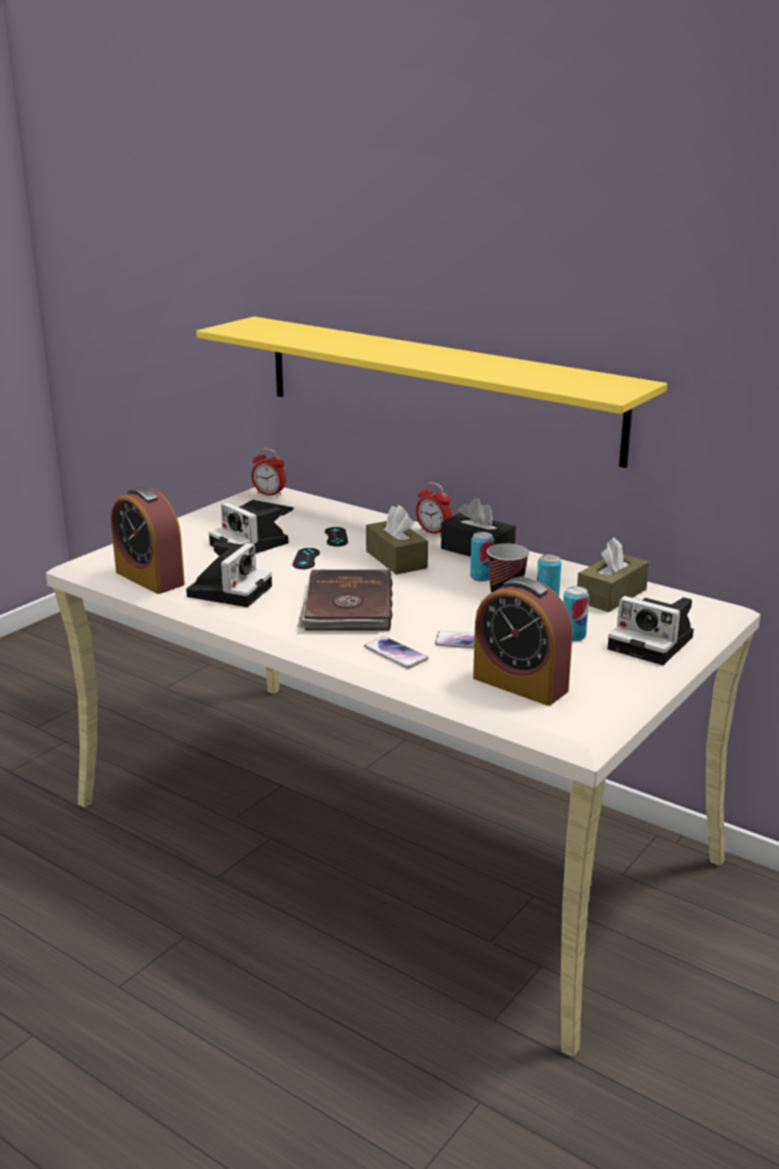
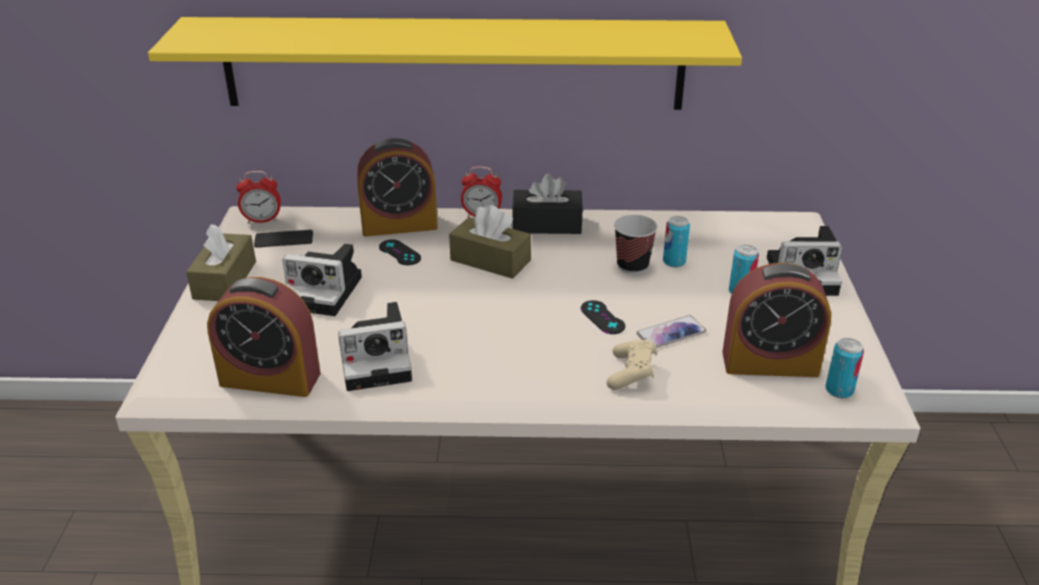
camera: 35 degrees left, 10 degrees up
camera [186,541,272,607] -> camera turned 90 degrees clockwise [338,302,412,391]
black game controller [292,548,320,569] -> black game controller moved to [581,300,625,334]
brown book [297,569,393,631] -> none
phone [364,636,428,669] -> beige game controller [607,340,657,390]
can [470,532,494,582] -> can moved to [826,338,864,398]
brown tissue box [577,537,649,612] -> brown tissue box moved to [186,224,256,301]
none -> alarm clock [357,138,438,237]

